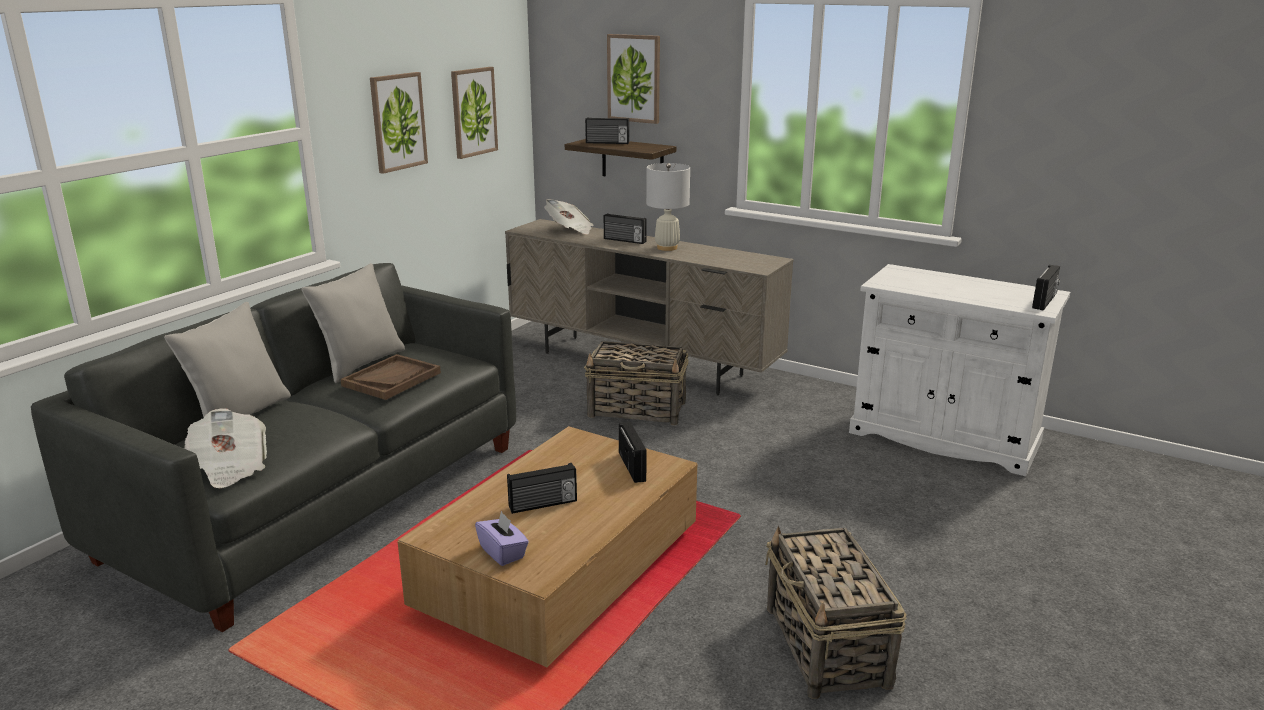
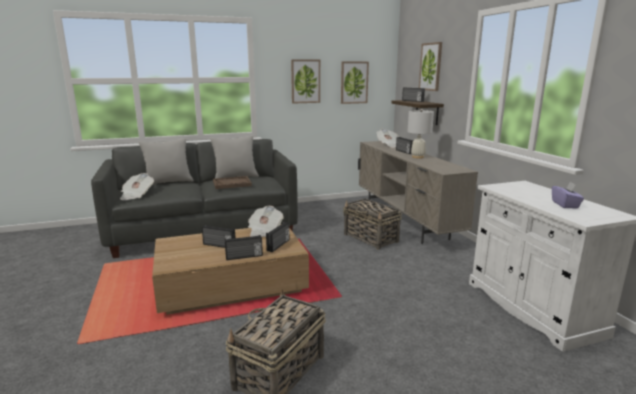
camera: 40 degrees right, 5 degrees down
purple tissue box [475,511,529,566] -> purple tissue box moved to [552,182,584,208]
radio [1032,265,1060,311] -> radio moved to [225,235,263,260]
none -> newspaper [248,206,284,237]

